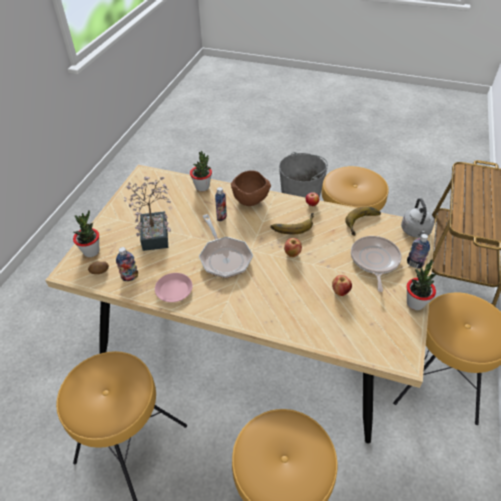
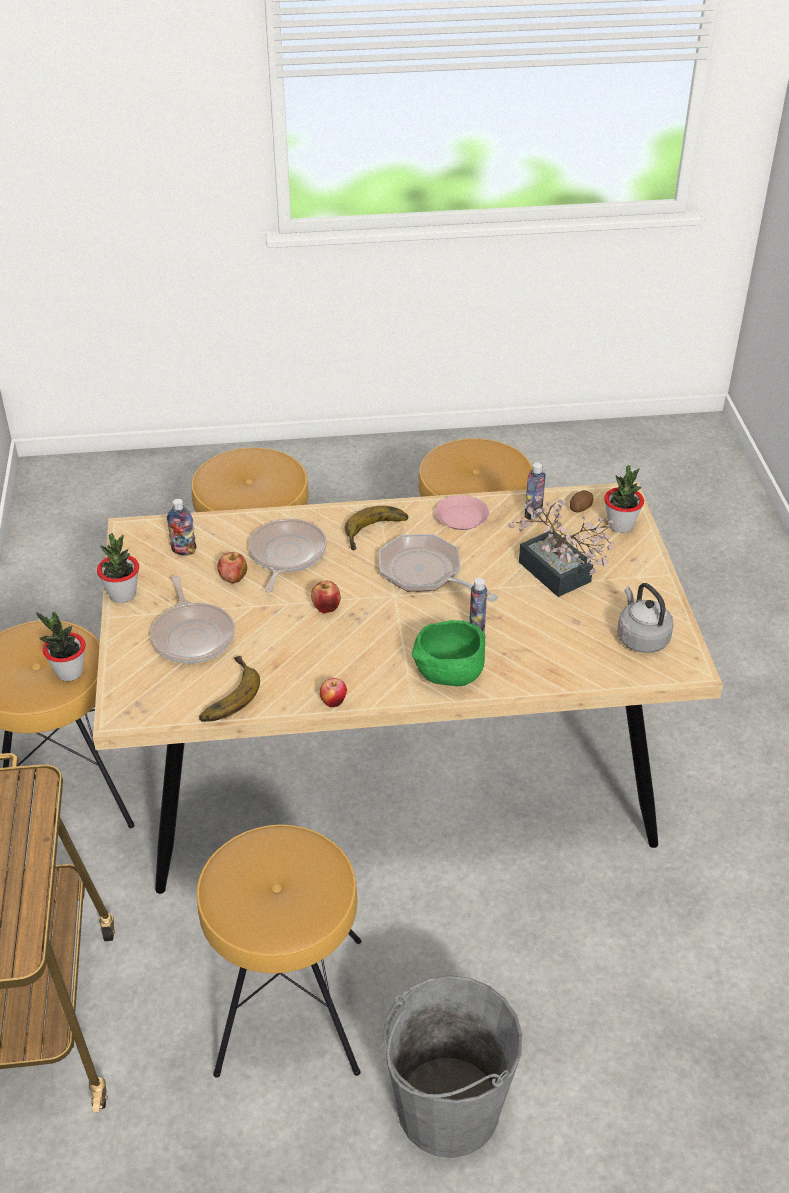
camera: 155 degrees right, 5 degrees down
potted plant [190,151,212,191] -> potted plant moved to [36,612,86,681]
brown bowl [231,170,271,206] -> green bowl [412,620,486,686]
banana [270,213,314,235] -> banana moved to [345,506,408,550]
grey kettle [401,198,435,238] -> grey kettle moved to [617,583,674,653]
bottle [407,234,430,269] -> bottle moved to [167,499,196,555]
none -> frying pan [249,519,327,593]

